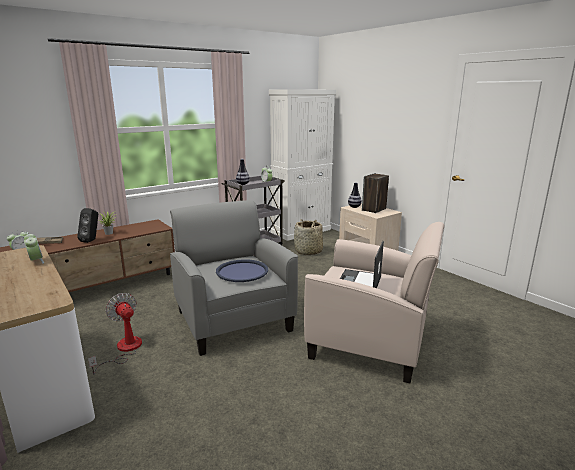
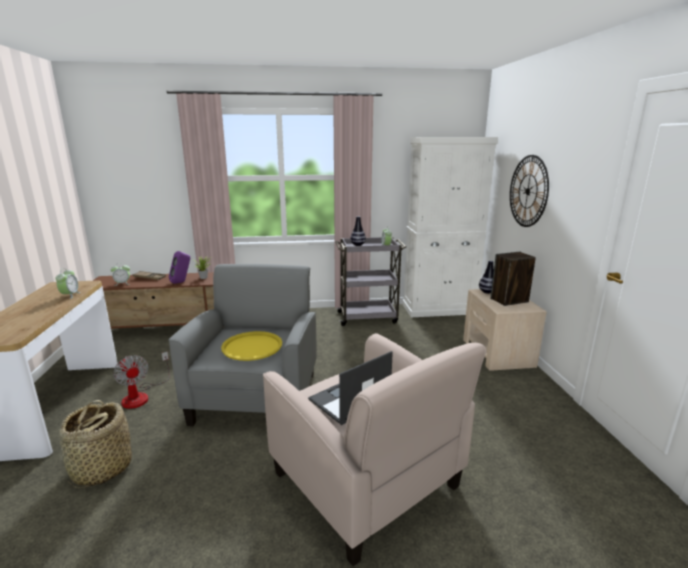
camera: 30 degrees right, 0 degrees up
black speaker [77,208,98,243] -> purple speaker [169,251,190,284]
fan [88,293,142,375] -> fan turned 150 degrees clockwise [113,352,170,409]
blue tray [216,259,268,282] -> yellow tray [221,331,282,361]
basket [294,219,323,255] -> basket moved to [59,400,132,488]
none -> wall clock [510,155,549,227]

